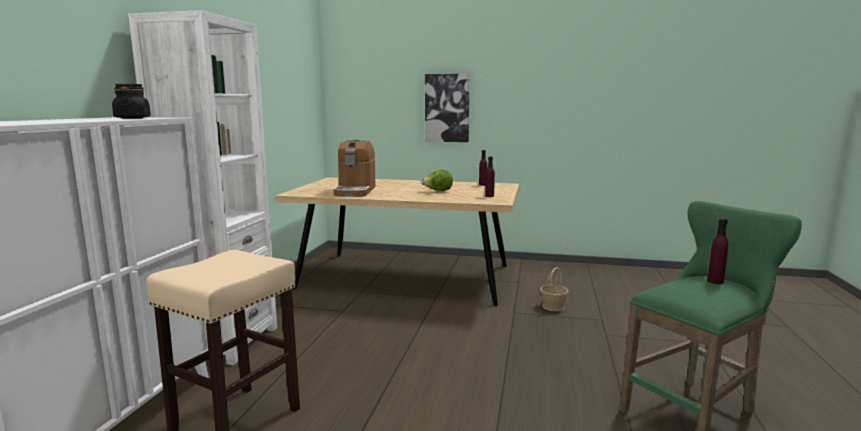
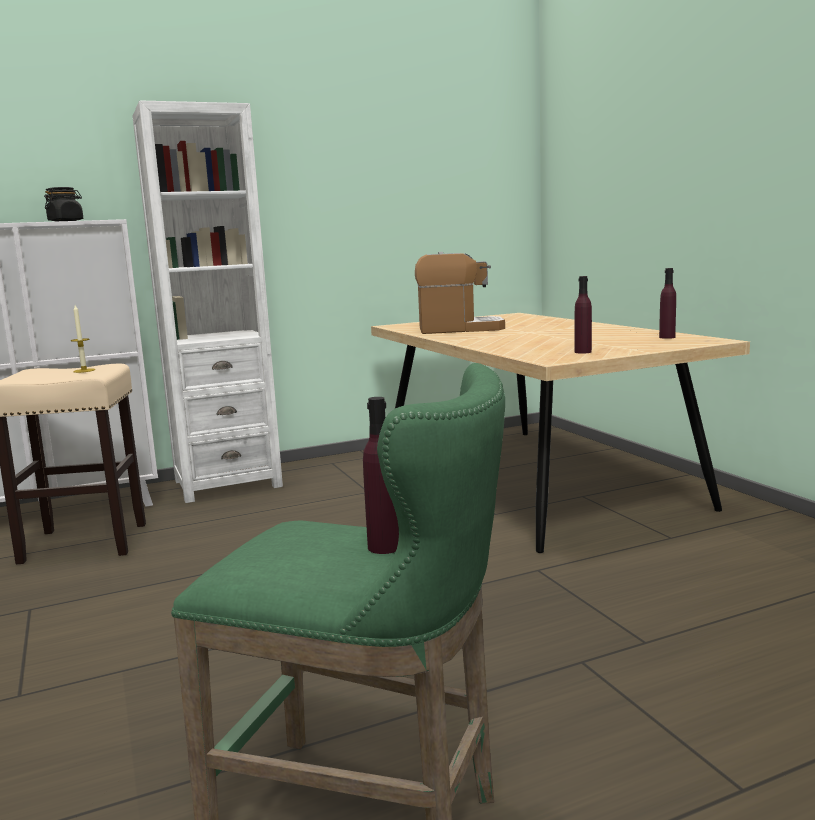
camera: 55 degrees right, 0 degrees up
coffee machine [334,140,376,197] -> coffee machine turned 150 degrees counterclockwise [415,252,505,334]
lettuce [421,170,453,191] -> none
picture [425,74,470,142] -> none
basket [540,268,569,311] -> none
none -> candle [71,305,95,373]

